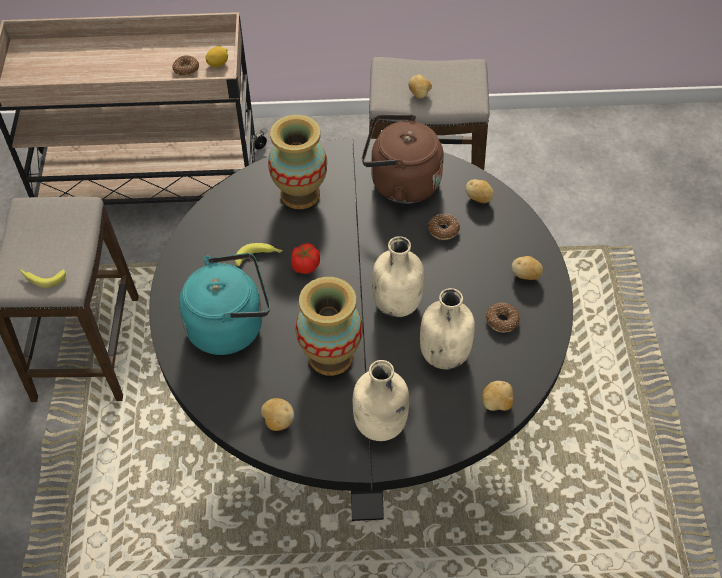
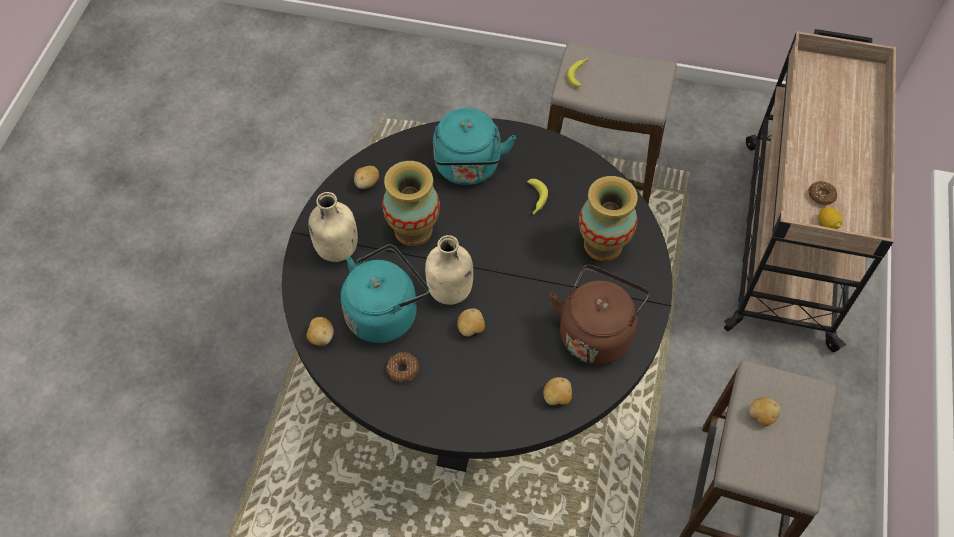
camera: 105 degrees right, 5 degrees up
tomato [291,243,320,274] -> none
beige bottle [420,288,475,370] -> turquoise kettle [341,244,429,343]
donut [428,214,460,240] -> none
potato [512,256,543,280] -> potato moved to [457,309,485,336]

